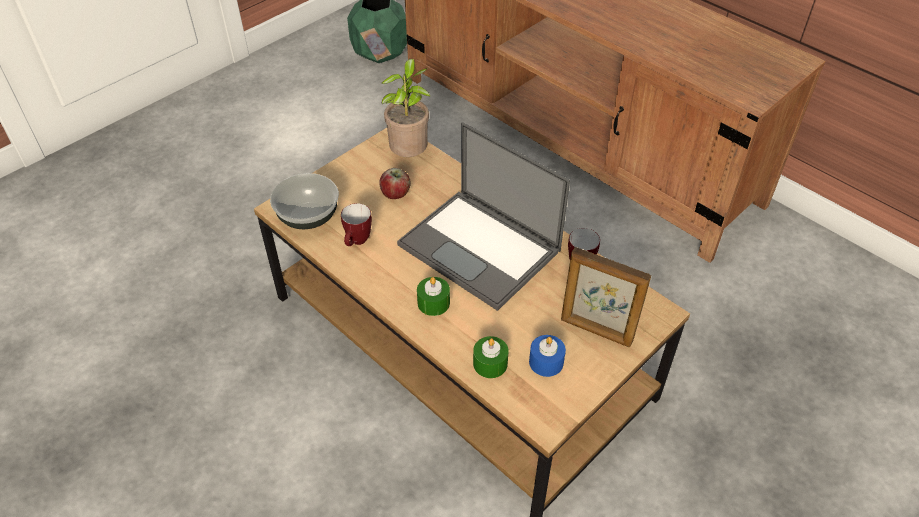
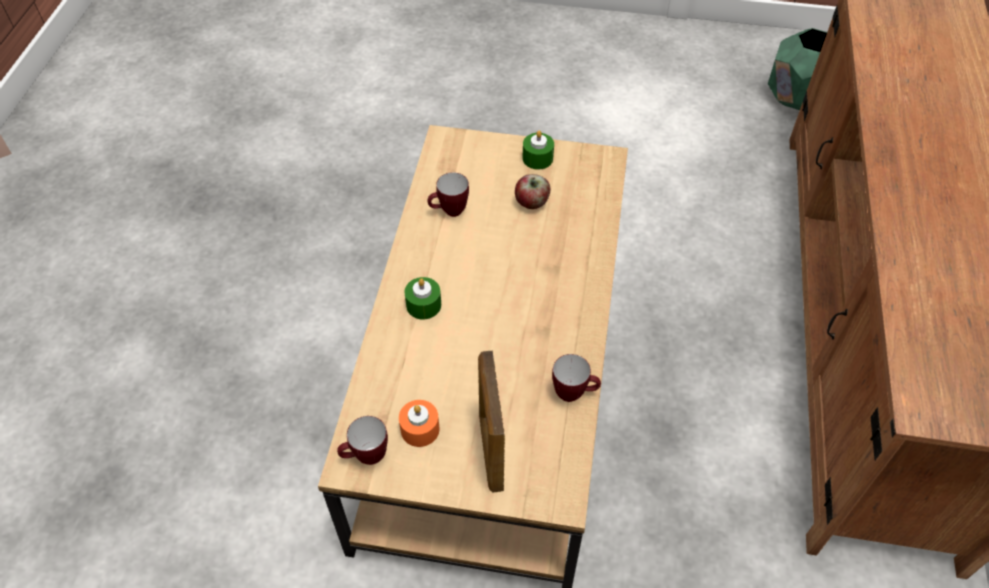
camera: 55 degrees right, 5 degrees up
bowl [270,173,339,229] -> none
potted plant [381,59,431,157] -> none
laptop [397,122,570,311] -> none
green candle [473,336,509,378] -> green candle moved to [522,130,554,170]
blue candle [529,335,566,377] -> orange candle [399,400,439,447]
none -> mug [337,416,388,465]

